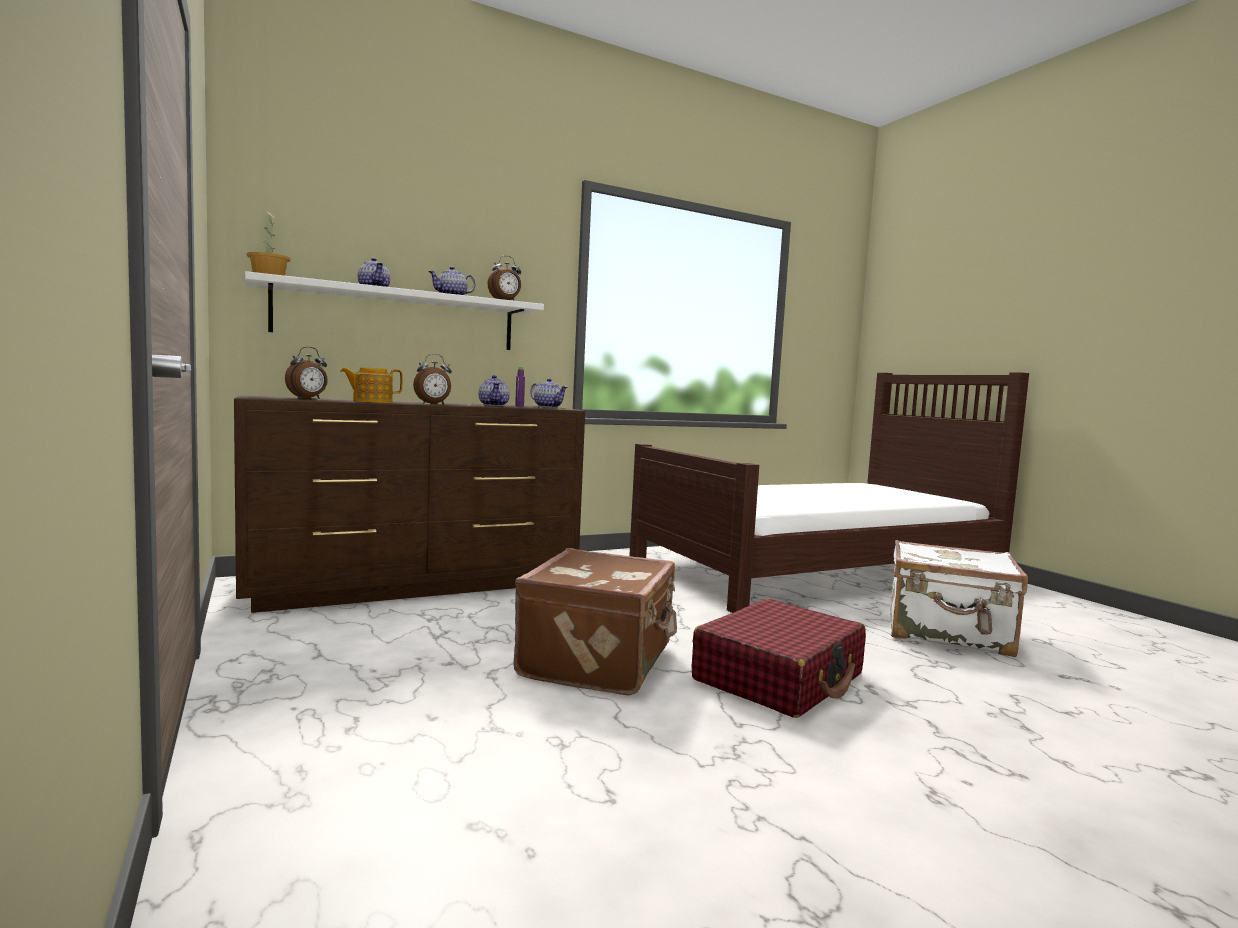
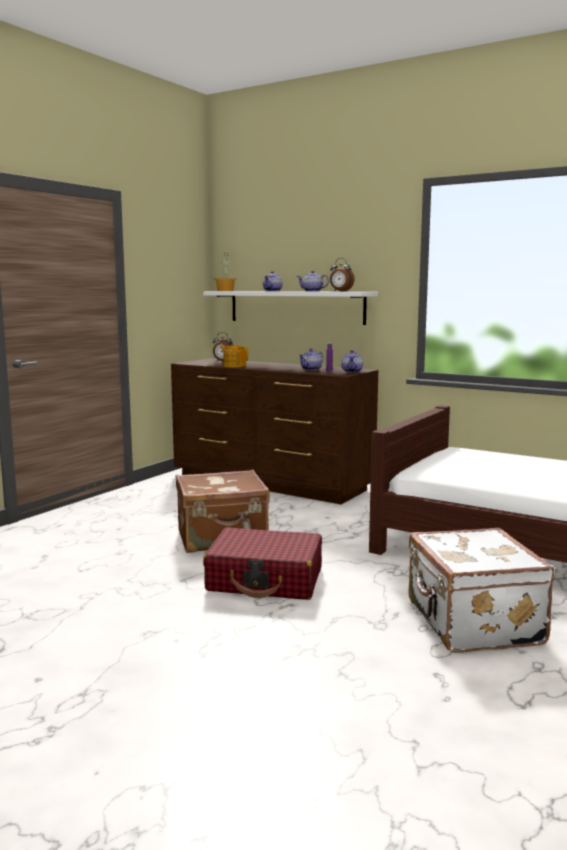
camera: 60 degrees right, 5 degrees up
alarm clock [413,354,452,404] -> none

